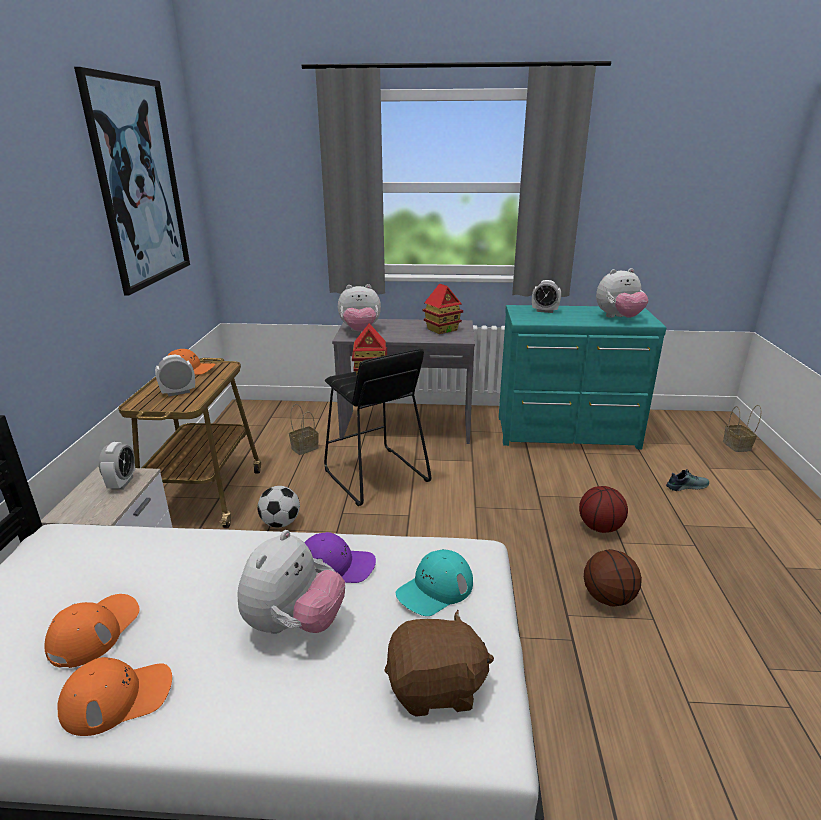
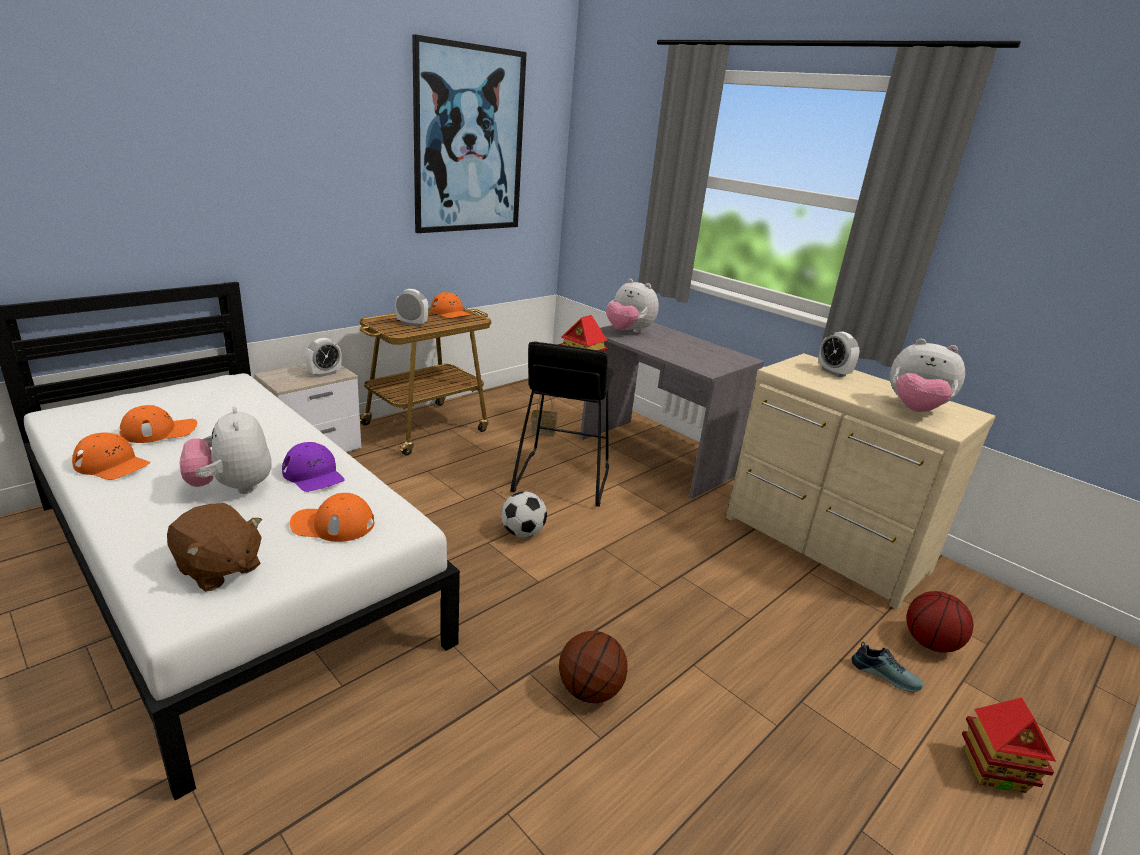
camera: 40 degrees right, 0 degrees up
plush toy [238,530,345,634] -> plush toy turned 90 degrees clockwise [180,406,272,494]
football [257,486,300,528] -> football moved to [501,491,547,538]
turquoise cap [396,549,473,616] -> orange cap [290,493,374,542]
toy house [423,284,463,334] -> toy house moved to [962,698,1056,793]
turquoise dresser [499,305,666,449] -> beige dresser [726,353,995,610]
basketball [579,486,628,533] -> basketball moved to [906,591,973,653]
basket [723,405,762,452] -> none

